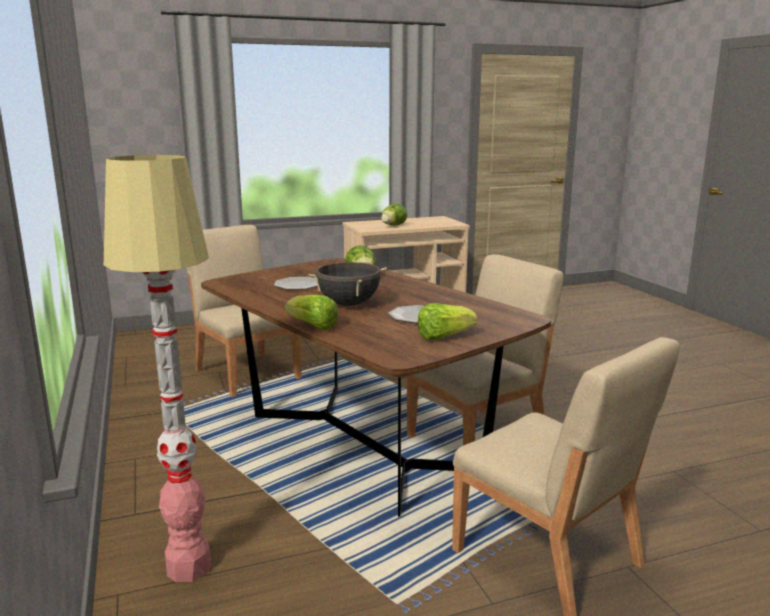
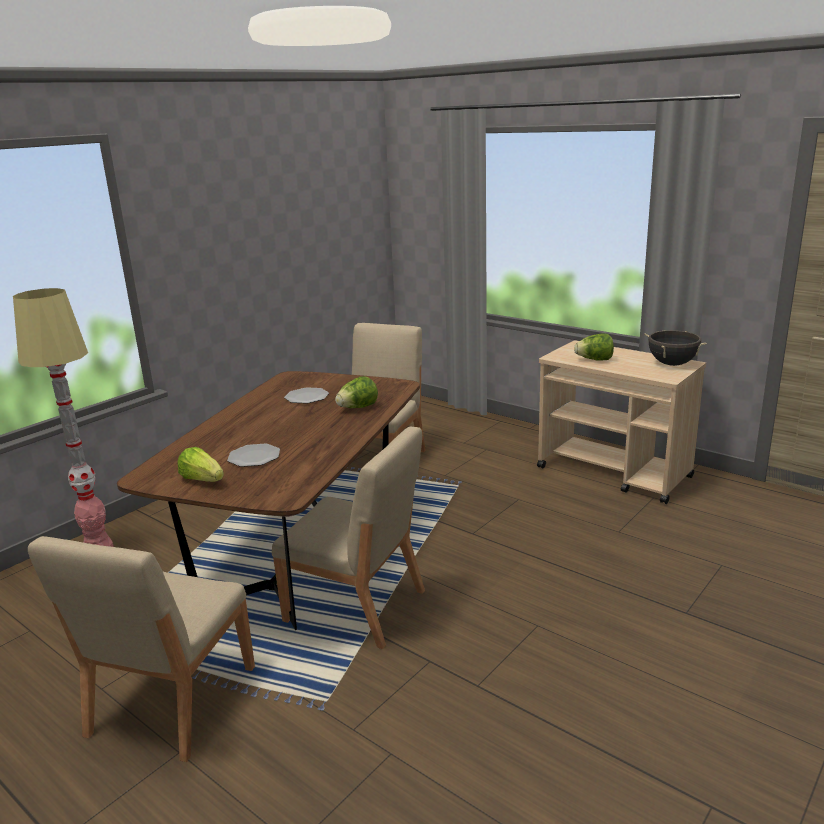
camera: 60 degrees right, 5 degrees up
lettuce [285,295,338,330] -> none
black cooking pot [308,262,387,306] -> black cooking pot moved to [644,330,706,366]

